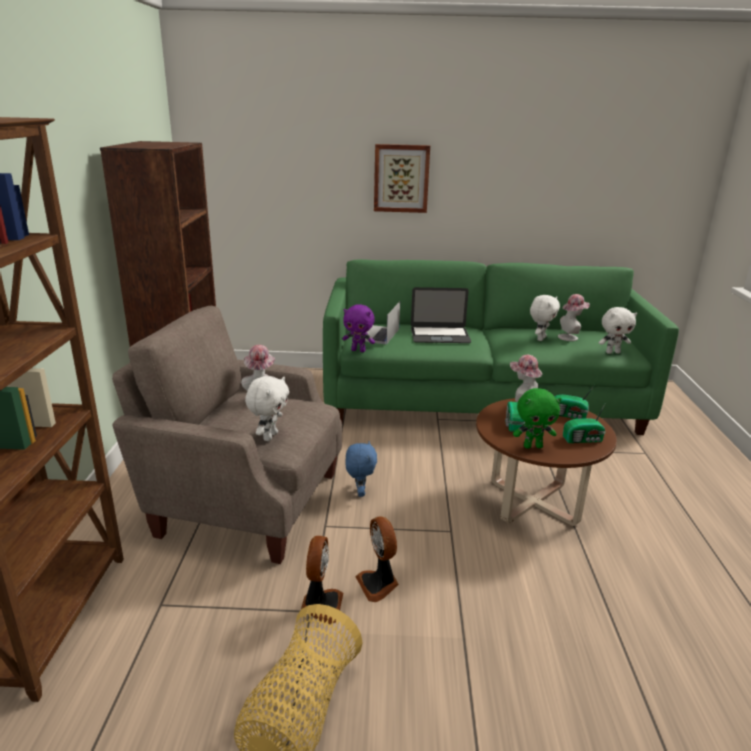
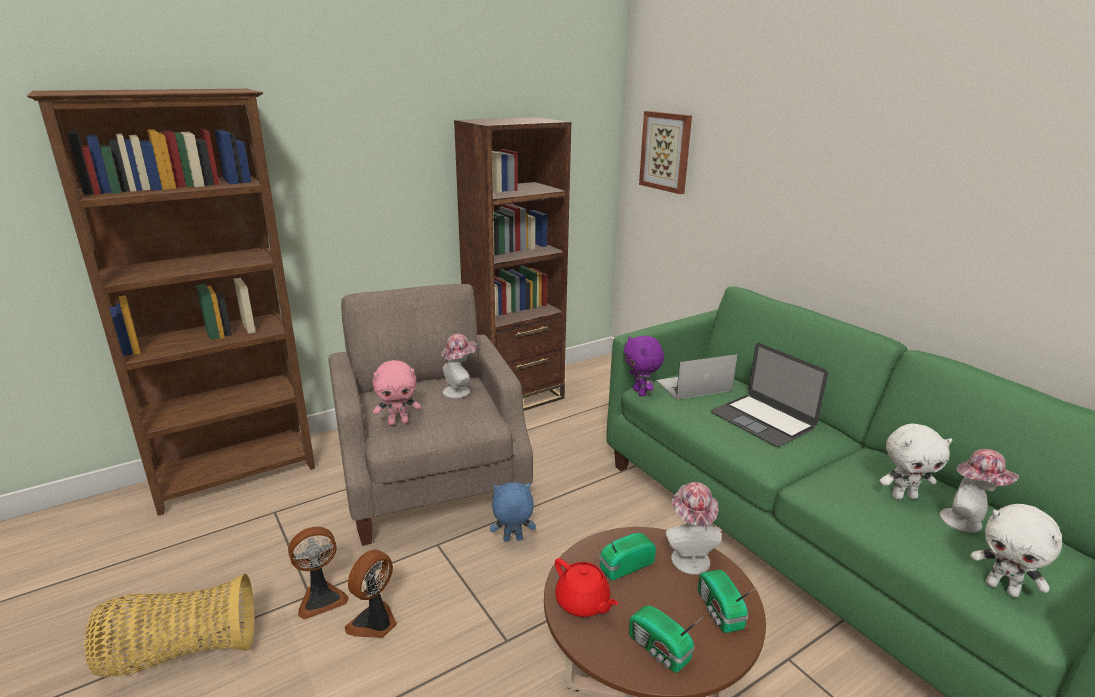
camera: 55 degrees right, 0 degrees up
white plush toy [245,376,289,441] -> pink plush toy [373,360,421,426]
blue plush toy [346,441,377,497] -> blue plush toy turned 150 degrees counterclockwise [490,482,536,541]
picture [374,144,430,213] -> picture moved to [639,111,692,194]
green plush toy [513,388,562,449] -> red teapot [555,558,618,617]

